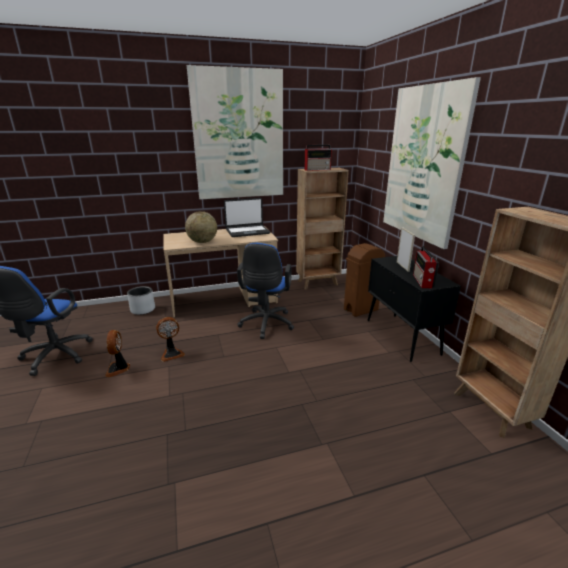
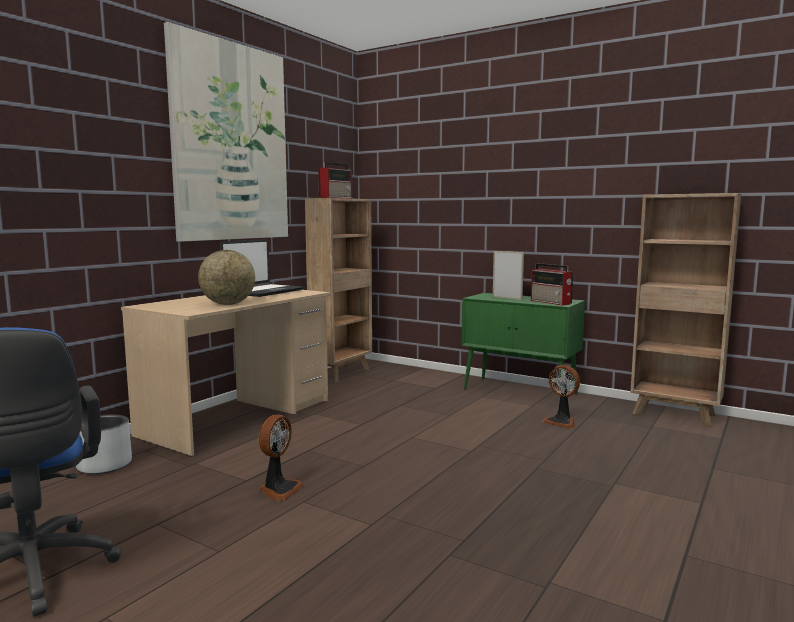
camera: 40 degrees left, 15 degrees down
fan [105,330,130,377] -> fan moved to [542,365,580,429]
blue office chair [237,243,294,339] -> none
brown trash can [344,243,385,317] -> none
black cabinet [368,256,461,362] -> green cabinet [462,293,585,395]
picture [383,77,481,249] -> none

